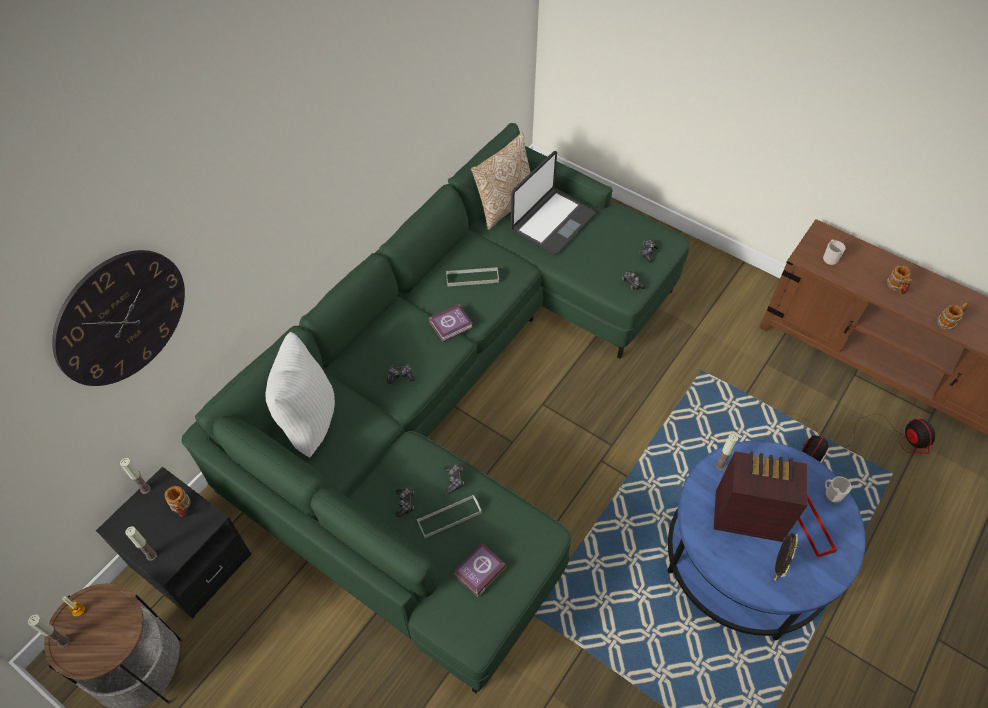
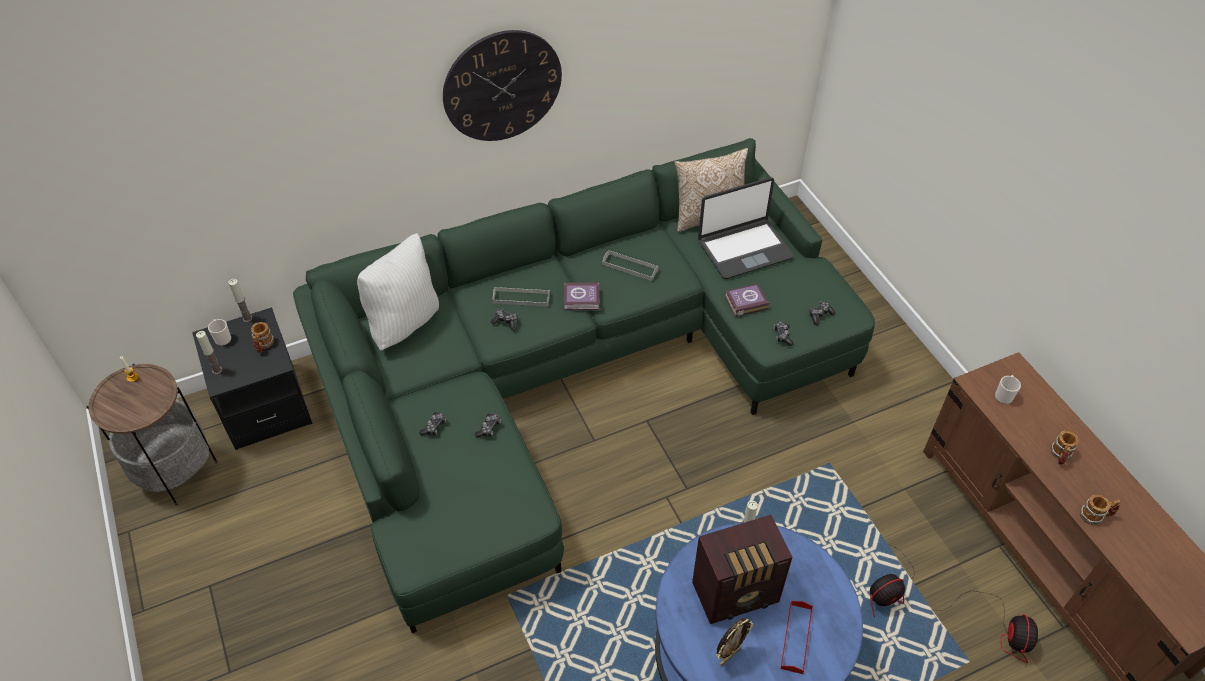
camera: 30 degrees right, 5 degrees down
candle [28,615,70,648] -> none
wall clock [52,250,185,386] -> wall clock moved to [443,30,562,141]
grey tray [417,495,482,538] -> grey tray moved to [492,287,550,307]
book [454,543,507,597] -> book moved to [725,284,769,317]
radio [714,451,808,542] -> radio turned 120 degrees clockwise [692,515,792,624]
mug [825,476,852,503] -> mug moved to [208,319,231,346]

